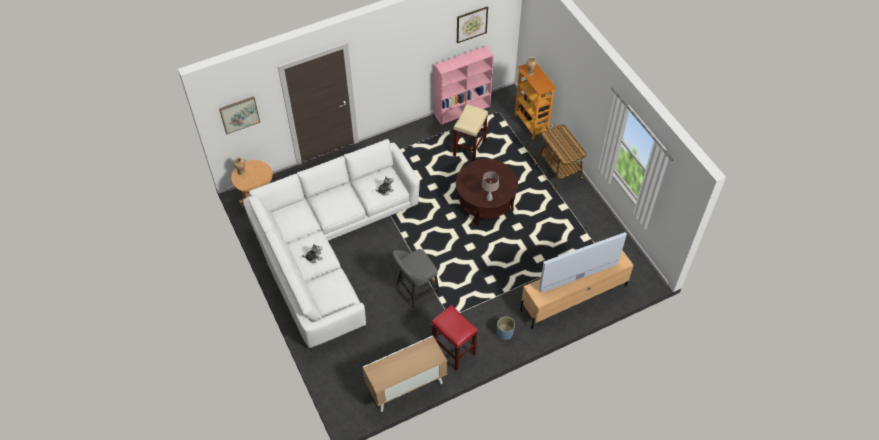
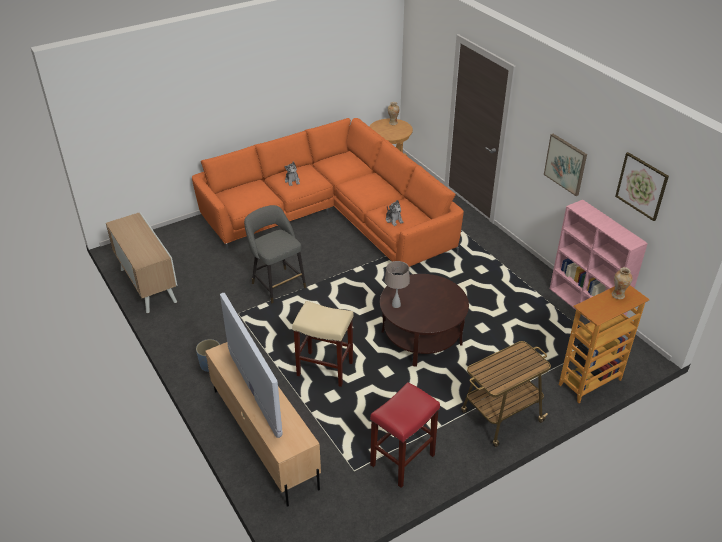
camera: 85 degrees right, 15 degrees down
picture [219,96,260,134] -> picture moved to [544,134,587,196]
white sofa [243,139,420,351] -> orange sofa [192,118,464,267]
red stool [431,305,478,371] -> red stool moved to [370,382,440,488]
beige stool [453,104,488,161] -> beige stool moved to [292,301,354,387]

